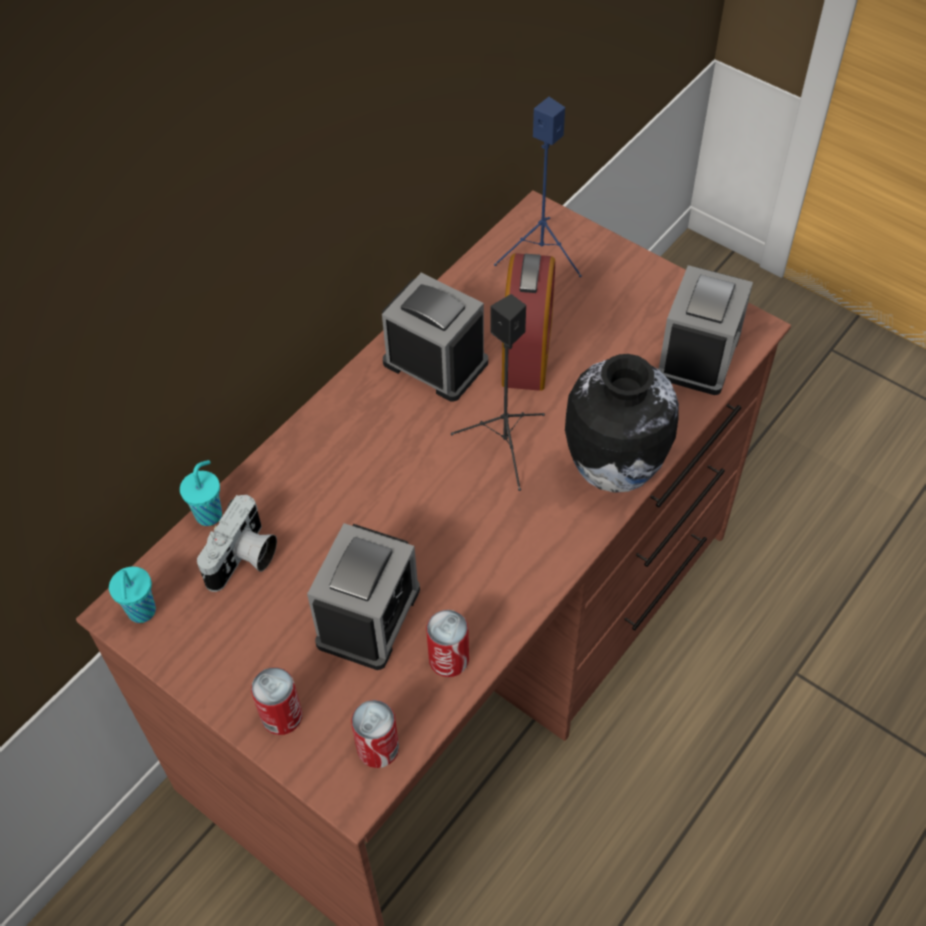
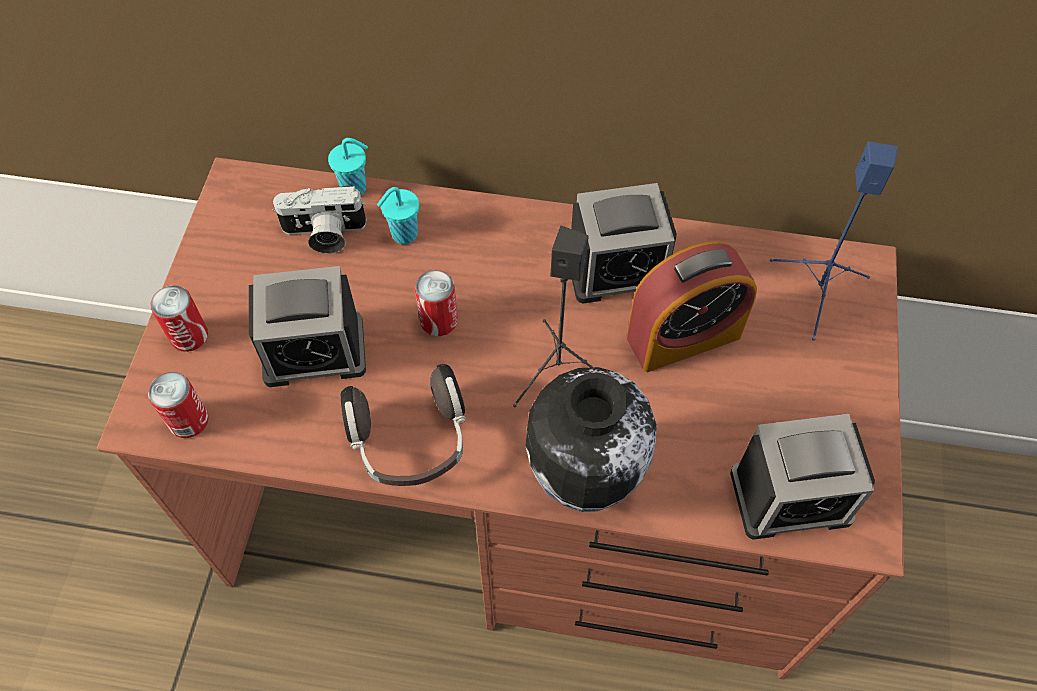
camera: 60 degrees right, 5 degrees up
turquoise cup [109,567,156,623] -> turquoise cup moved to [377,187,419,244]
alarm clock [382,273,488,402] -> alarm clock turned 75 degrees clockwise [571,183,677,303]
can [426,610,469,677] -> can moved to [415,270,458,336]
none -> headphones [341,364,466,486]

